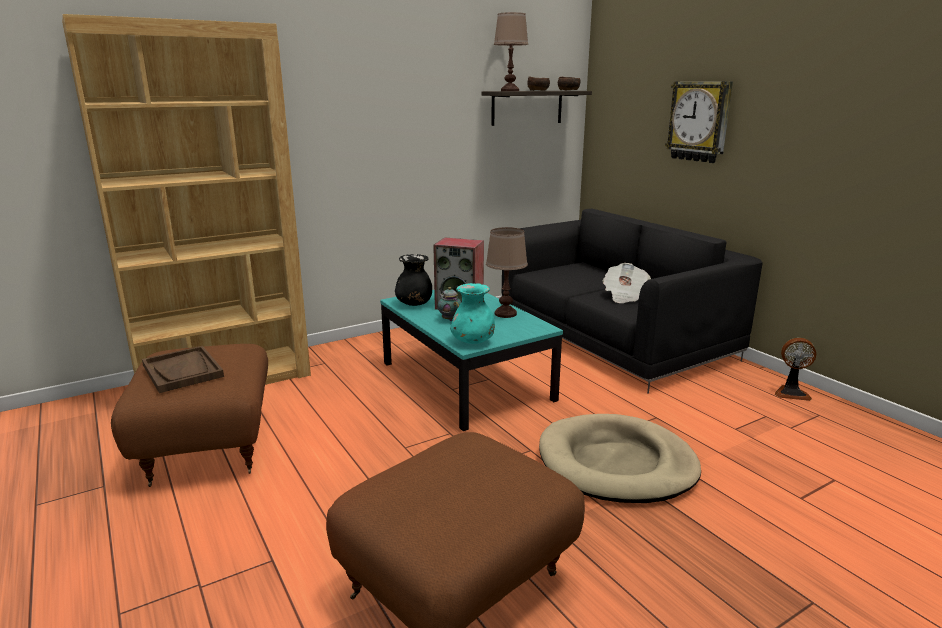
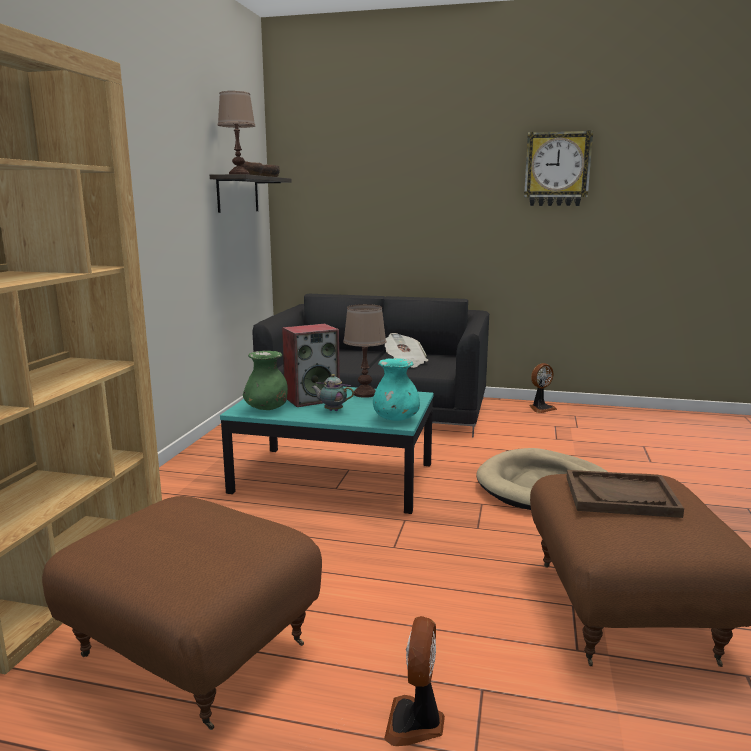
camera: 45 degrees left, 5 degrees down
brown tray [142,346,224,393] -> brown tray moved to [566,470,684,518]
black vase [395,254,432,306] -> green vase [243,351,288,410]
wall clock [665,82,733,163] -> wall clock moved to [524,131,593,206]
none -> fan [384,616,445,746]

